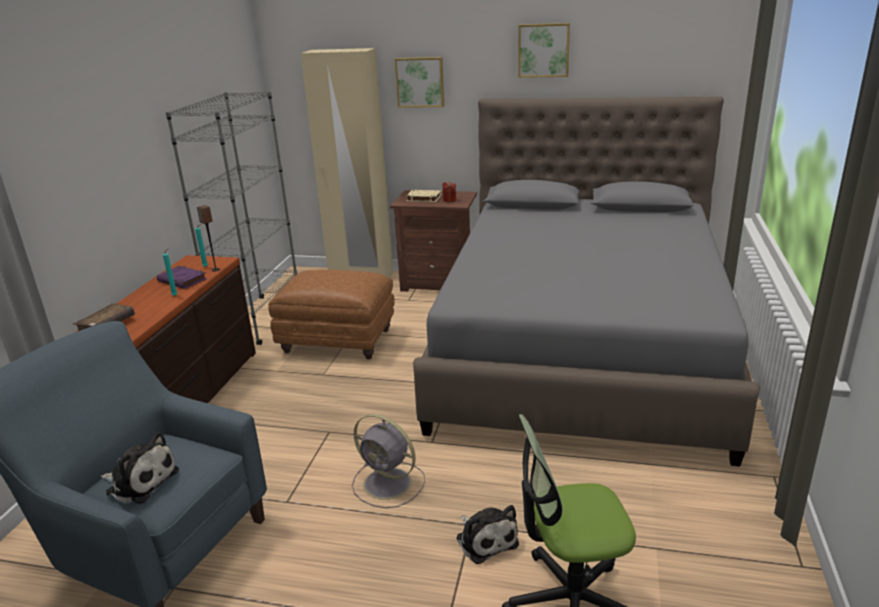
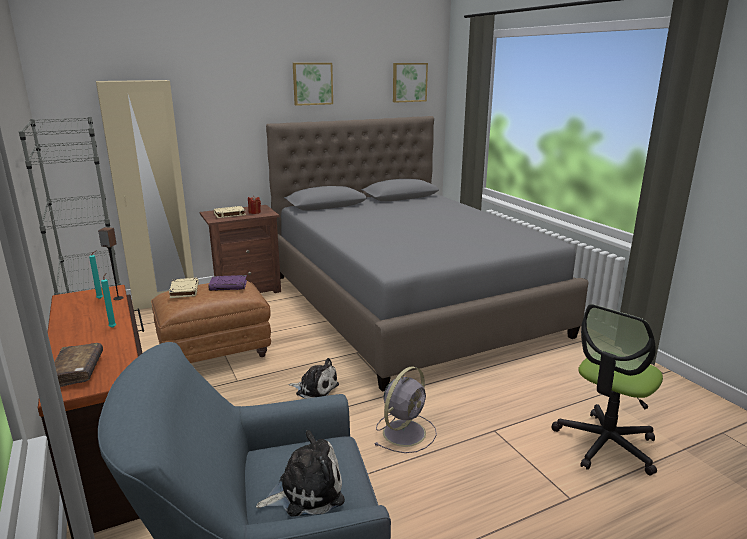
camera: 40 degrees left, 5 degrees down
purple book [157,266,207,289] -> purple book moved to [209,275,247,291]
grey fan [352,414,425,508] -> grey fan turned 45 degrees counterclockwise [374,366,437,453]
picture [395,57,444,108] -> picture moved to [393,63,428,103]
plush toy [456,505,519,564] -> plush toy moved to [288,358,339,399]
none -> beige book [169,278,199,298]

